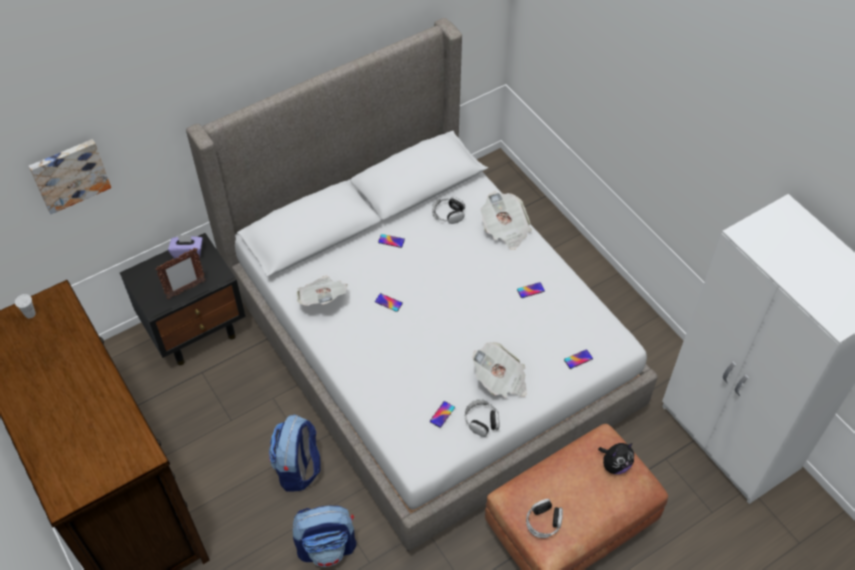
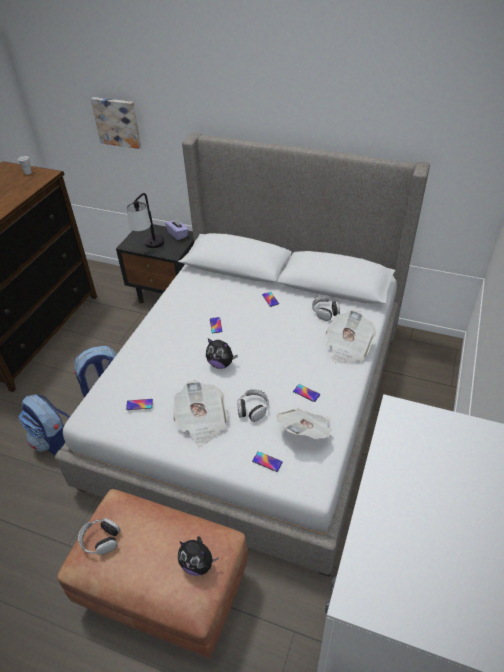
camera: 55 degrees right, 10 degrees down
picture frame [156,248,206,299] -> table lamp [127,193,165,248]
newspaper [297,276,348,306] -> newspaper moved to [277,408,332,439]
headphones [465,399,500,437] -> headphones moved to [237,389,269,422]
none -> plush toy [206,339,238,369]

